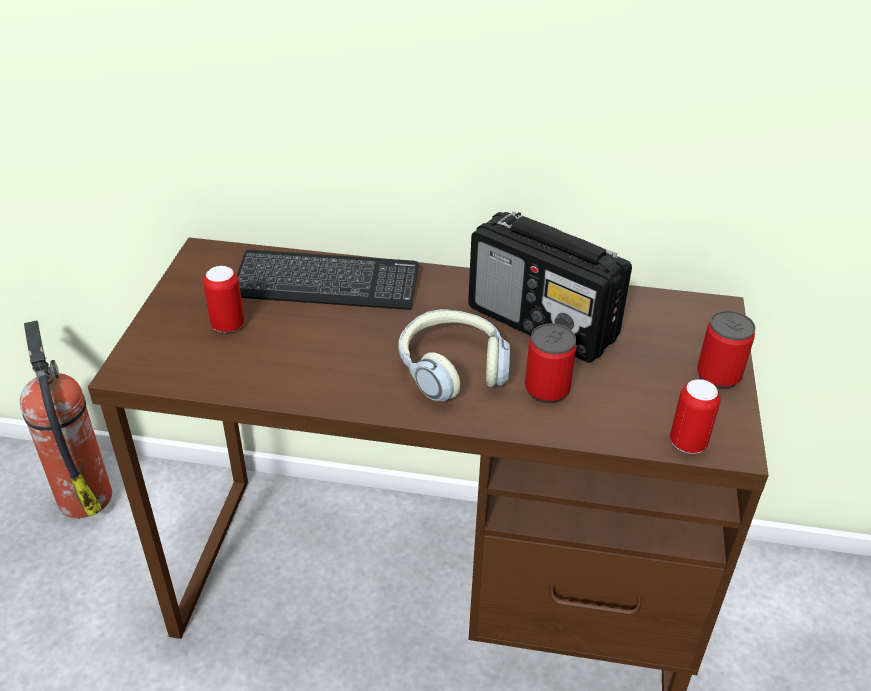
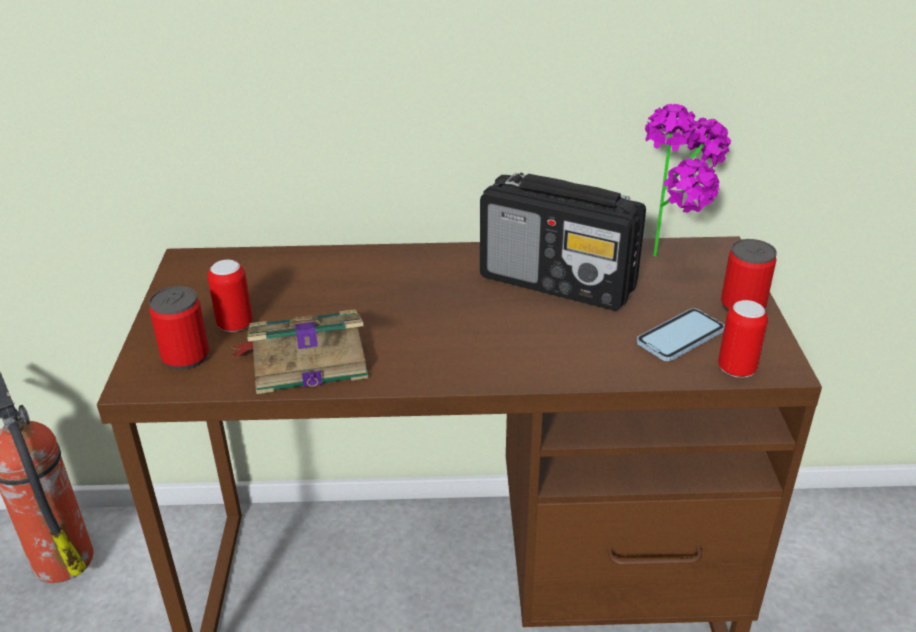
camera: 10 degrees left, 5 degrees down
keyboard [237,250,419,310] -> none
headphones [398,309,510,401] -> none
can [525,324,577,403] -> can moved to [149,286,209,370]
none -> book [231,309,369,394]
none -> phone [636,308,725,361]
none -> potted plant [645,104,731,257]

